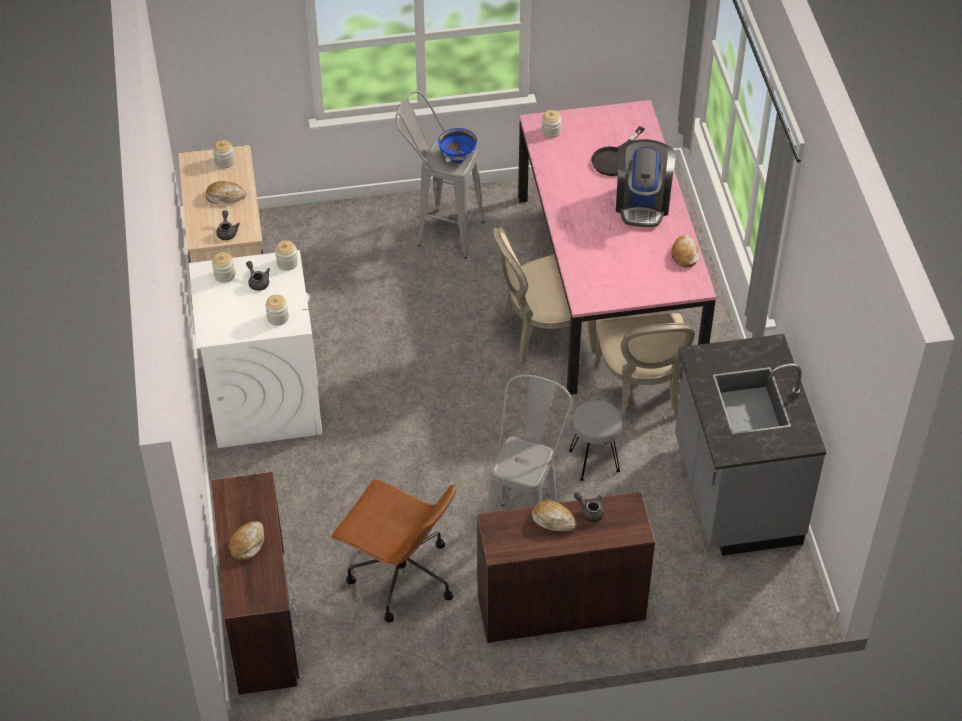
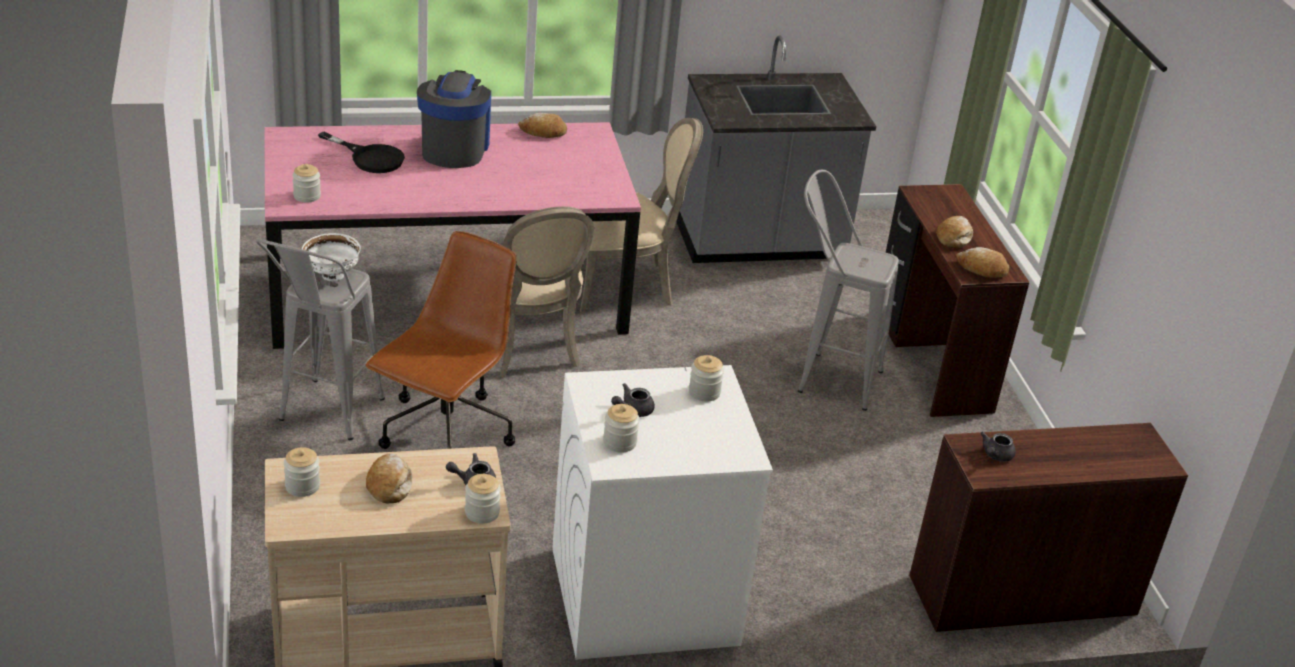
camera: 95 degrees left, 15 degrees down
bread [229,521,264,561] -> bread moved to [956,247,1009,278]
jar [275,240,298,271] -> jar moved to [465,474,501,524]
brown office chair [331,479,457,623] -> brown office chair moved to [366,231,517,449]
blue bowl [438,128,477,163] -> white bowl [302,233,361,281]
grey stool [569,400,622,481] -> none
grey teapot [574,492,604,522] -> grey teapot moved to [980,432,1016,462]
coffee machine [616,139,676,227] -> coffee machine turned 90 degrees counterclockwise [417,70,491,168]

